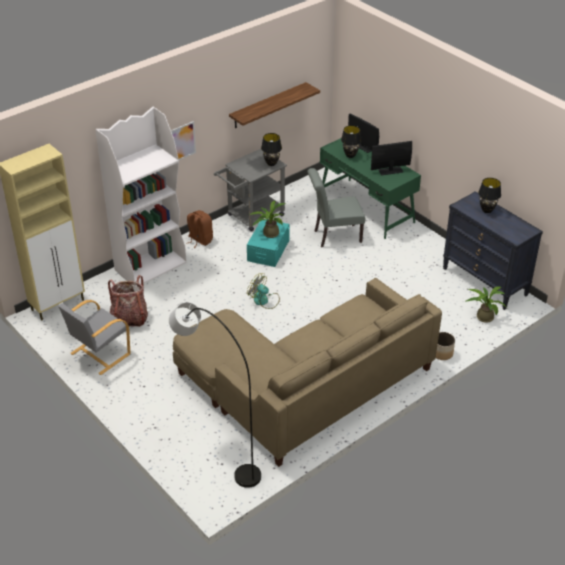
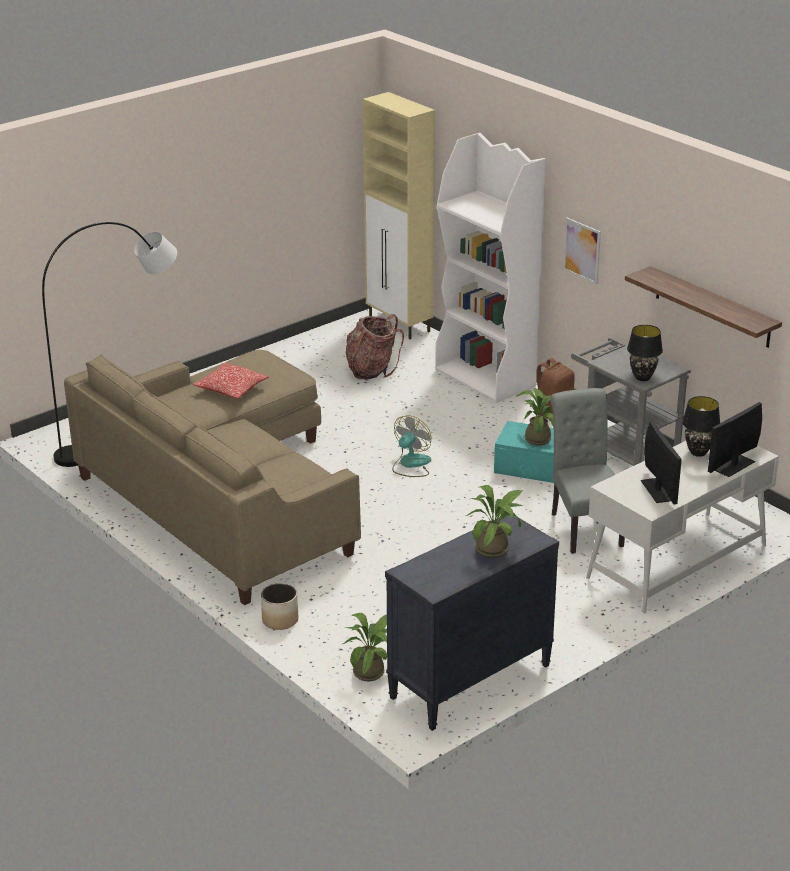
camera: 90 degrees right, 10 degrees down
grey armchair [58,300,130,375] -> none
green desk [320,138,421,239] -> white desk [586,441,779,613]
black table lamp [478,178,501,213] -> potted plant [466,485,523,558]
none -> pillow [193,363,269,399]

